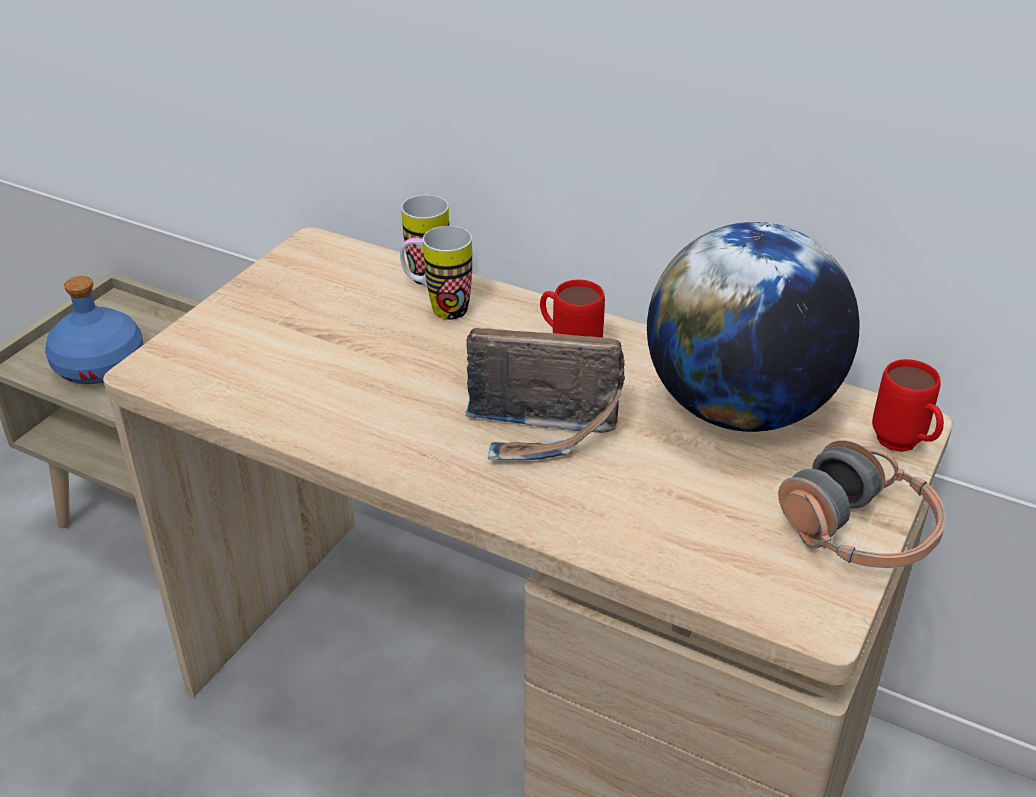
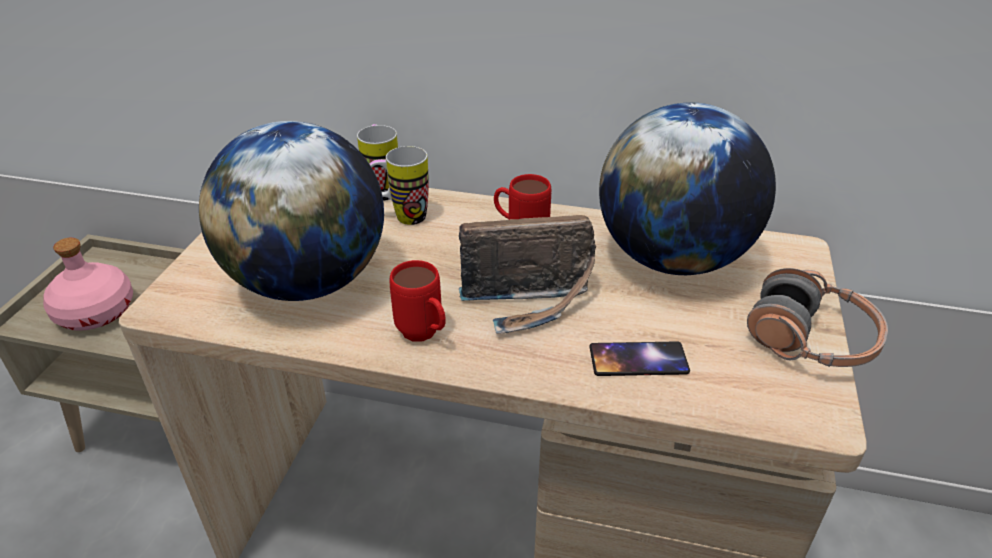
camera: 15 degrees left, 0 degrees up
blue bottle [45,276,143,384] -> pink bottle [43,238,133,331]
red mug [872,359,944,452] -> red mug moved to [389,260,446,342]
none -> globe [199,121,384,301]
none -> phone [589,341,690,376]

